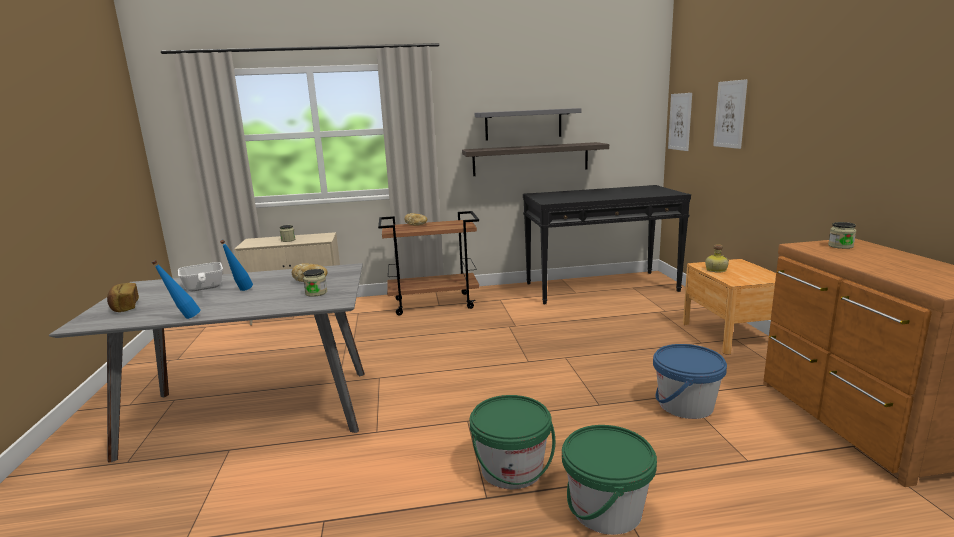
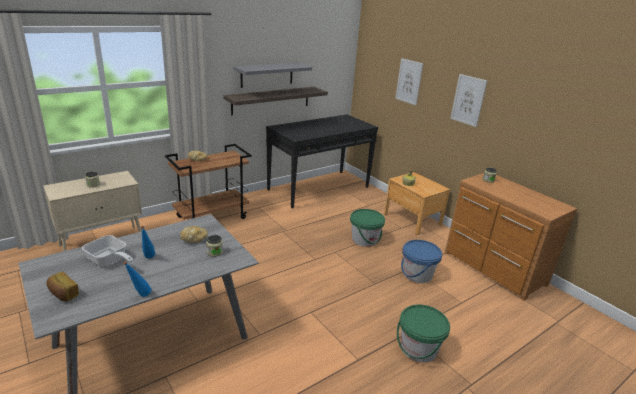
camera: 30 degrees left, 10 degrees up
green bucket [470,395,555,489] -> green bucket moved to [350,209,385,247]
picture [668,93,692,151] -> picture moved to [450,74,487,127]

